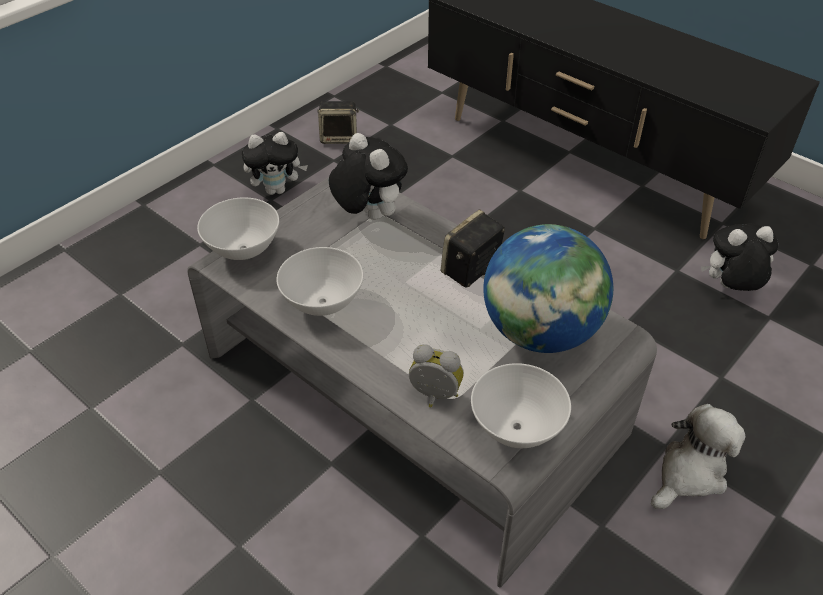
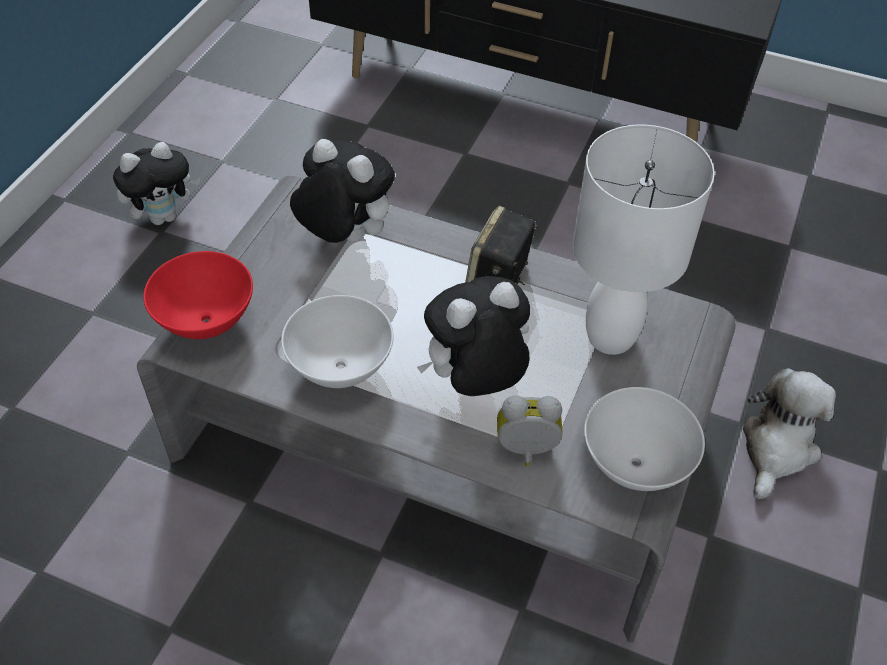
camera: 20 degrees left, 5 degrees up
white bowl [197,197,279,260] -> red bowl [143,251,253,339]
speaker [317,101,359,144] -> none
globe [483,224,613,353] -> white table lamp [572,124,714,355]
plush toy [701,223,778,291] -> plush toy moved to [417,276,530,396]

